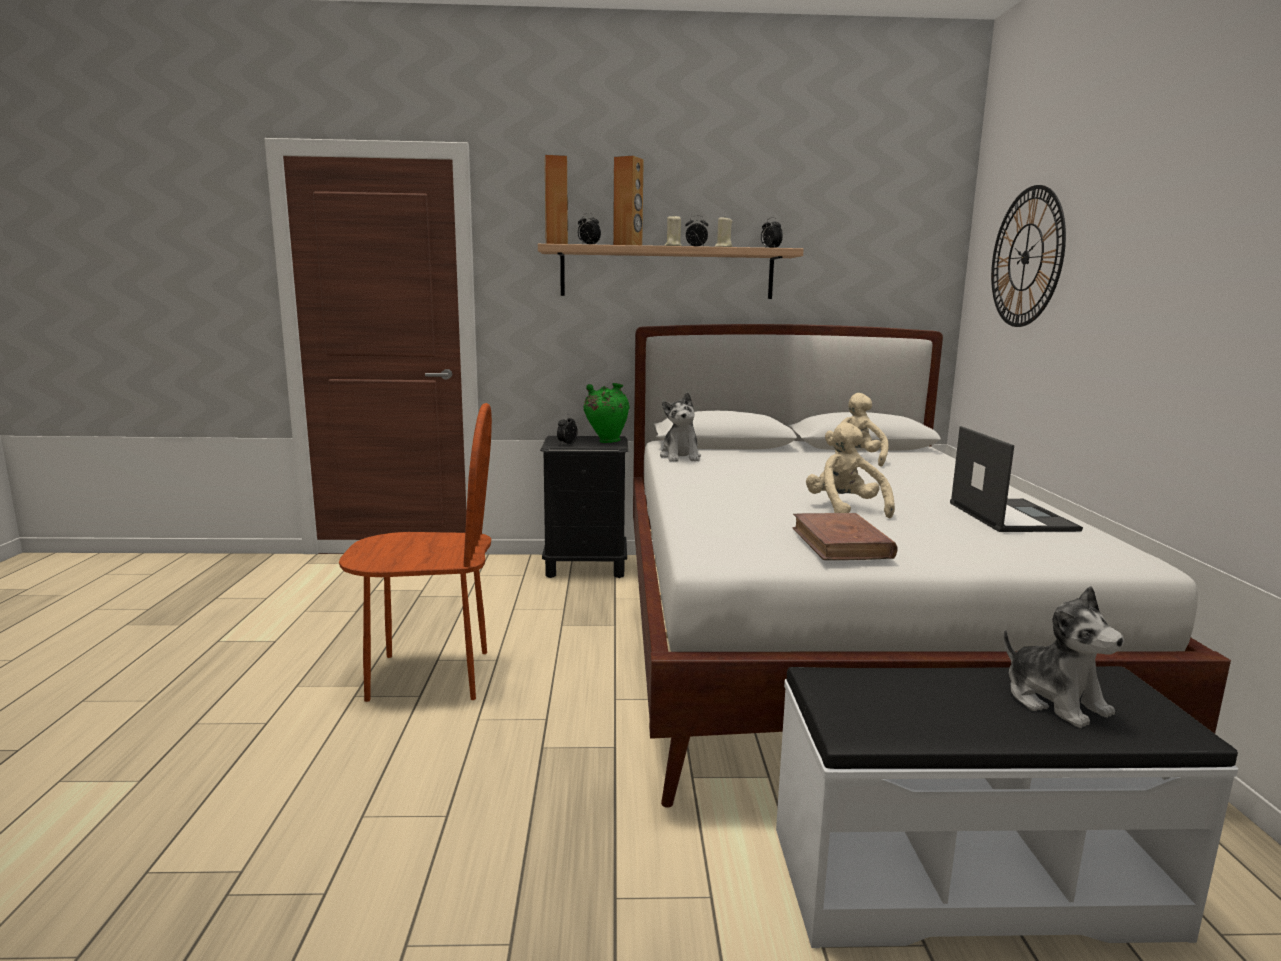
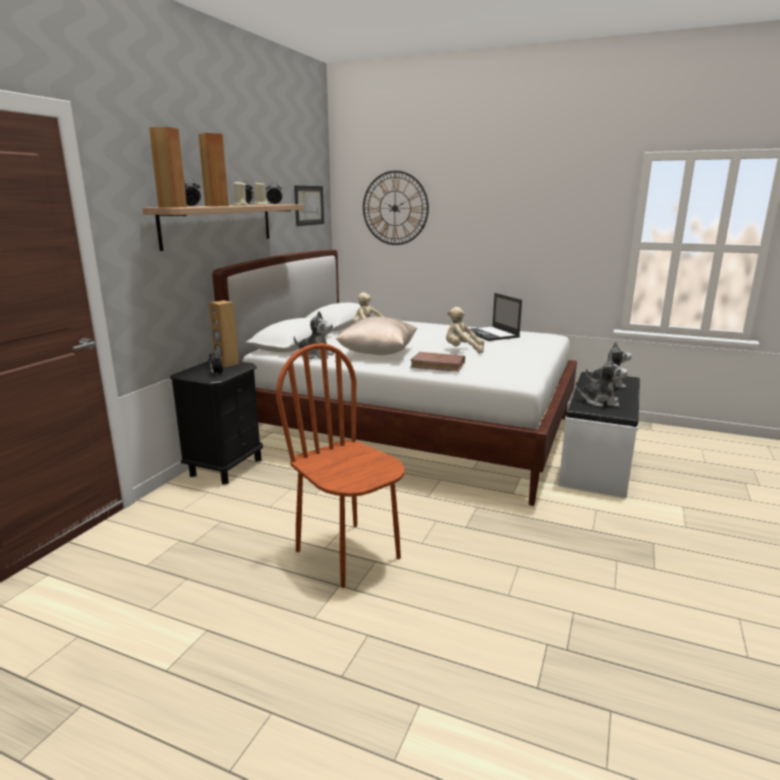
camera: 65 degrees left, 5 degrees up
brown chair [339,403,492,702] -> brown chair turned 60 degrees counterclockwise [276,343,405,588]
green vase [583,383,630,443] -> brown speaker [209,300,239,368]
brown book [792,513,898,560] -> brown book moved to [410,352,465,372]
laptop [950,426,1083,532] -> laptop turned 135 degrees counterclockwise [464,293,522,341]
none -> picture [294,186,324,226]
none -> beige pillow [335,317,417,355]
none -> plush toy [576,355,628,407]

